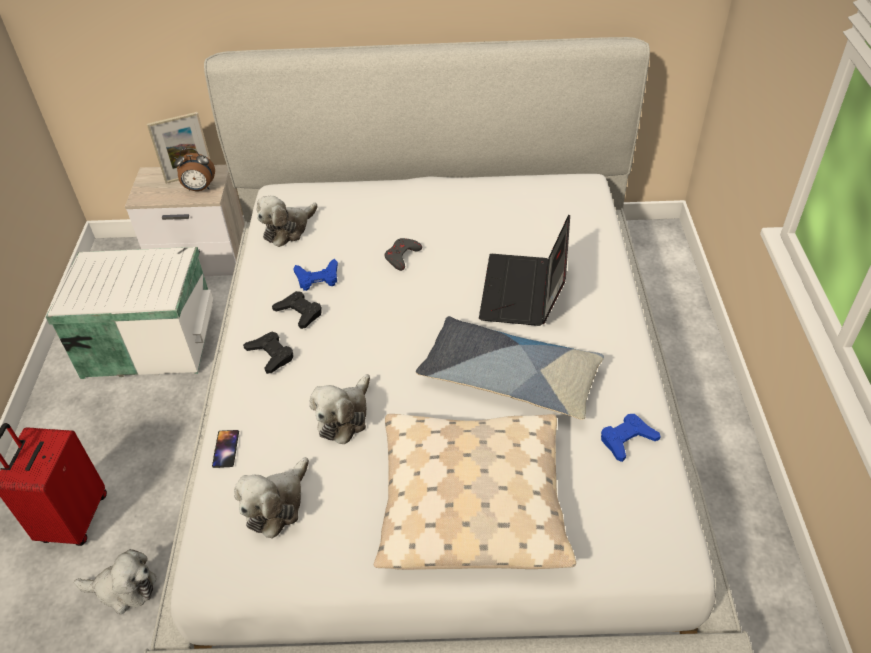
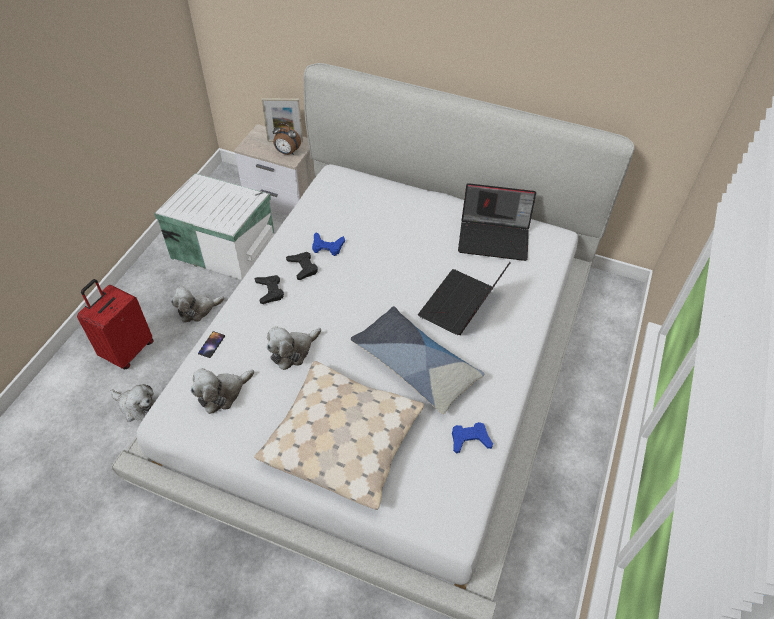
camera: 20 degrees right, 5 degrees up
plush toy [257,196,318,247] -> plush toy moved to [171,287,224,322]
grey game controller [384,238,422,271] -> none
none -> laptop [458,183,536,261]

